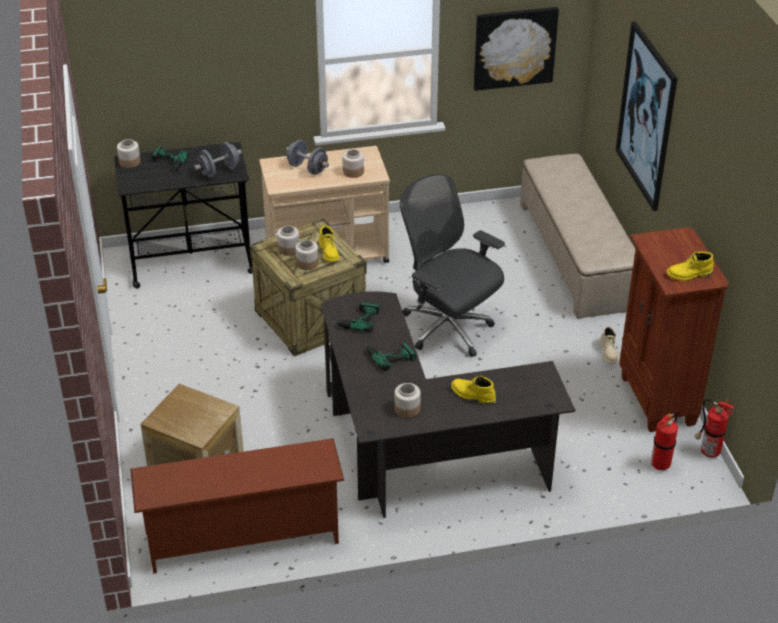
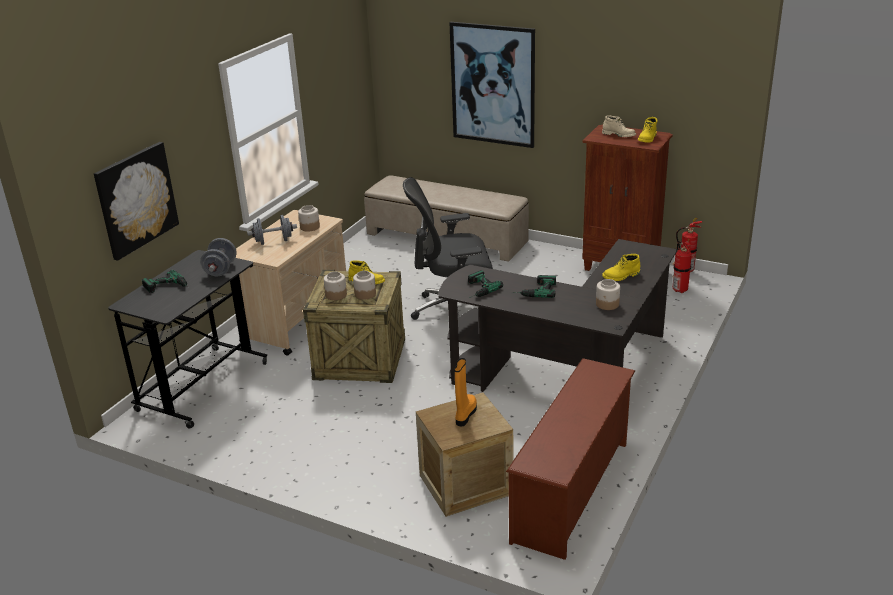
camera: 50 degrees left, 10 degrees down
jar [117,139,141,168] -> none
picture [474,7,559,91] -> picture moved to [94,142,179,261]
beige boot [600,326,619,364] -> beige boot moved to [602,115,636,137]
none -> orange boot [454,358,477,426]

